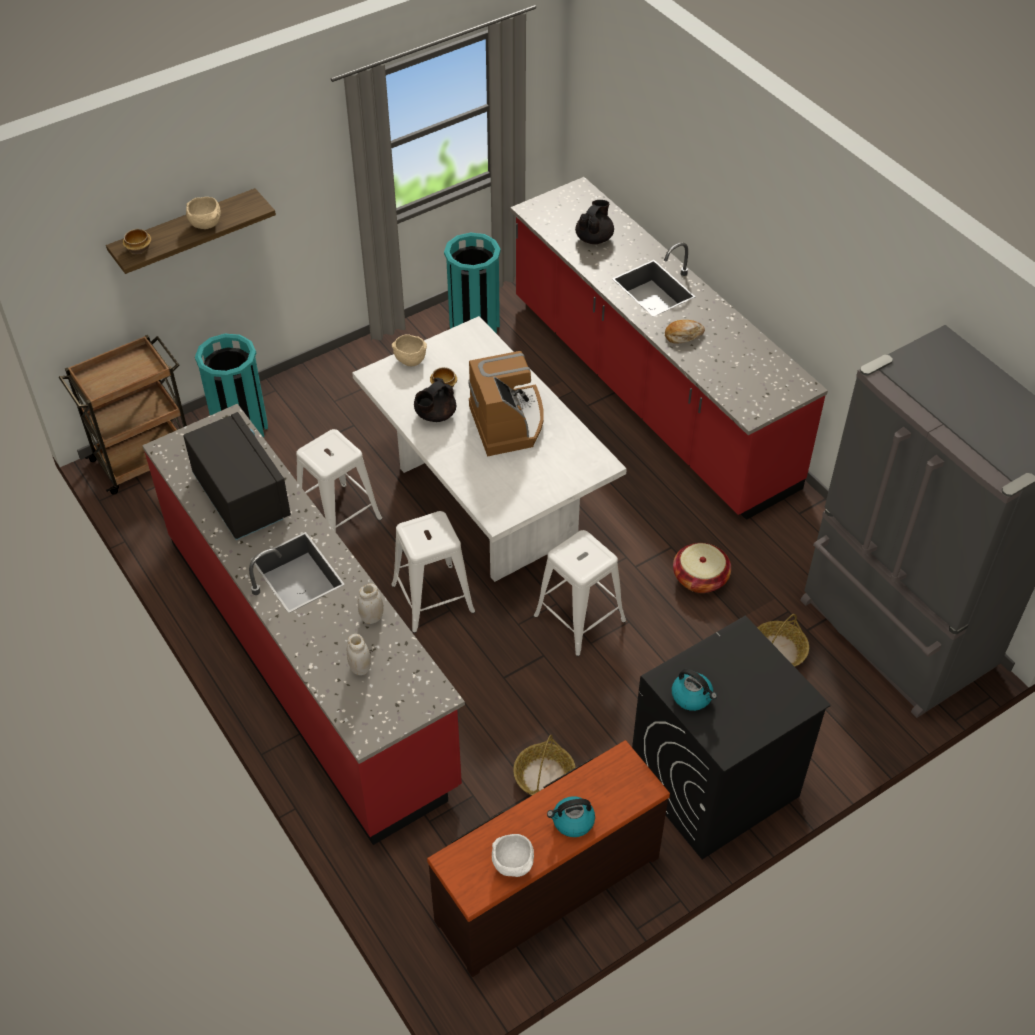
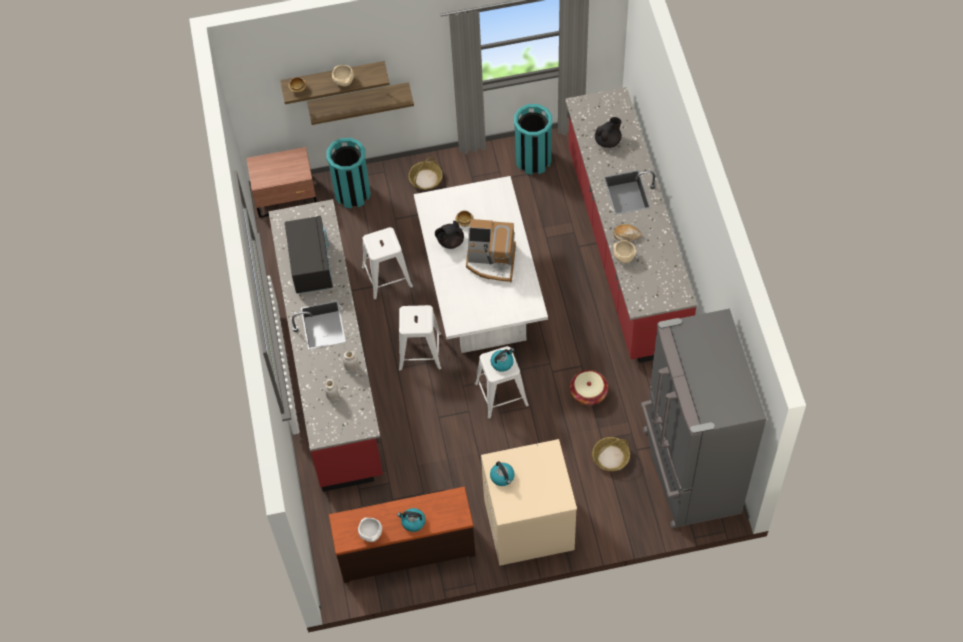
camera: 25 degrees right, 10 degrees up
brown cart [59,335,187,495] -> brown nightstand [246,147,317,218]
beige bowl [392,335,427,366] -> beige bowl moved to [613,240,637,263]
coffee machine [468,351,544,457] -> coffee machine turned 90 degrees clockwise [466,219,516,282]
basket [513,735,576,795] -> basket moved to [408,157,443,190]
black washing machine [632,616,831,860] -> beige washing machine [481,439,577,566]
none -> shelf [307,82,414,125]
none -> kettle [491,348,514,372]

